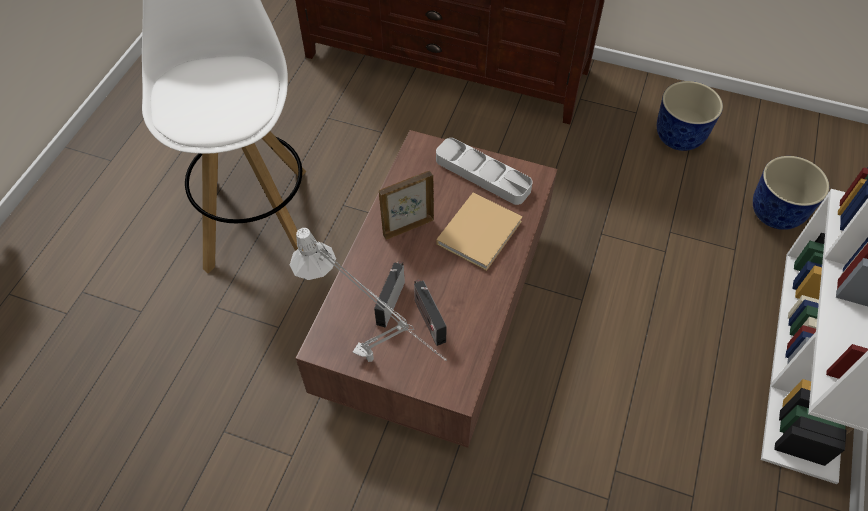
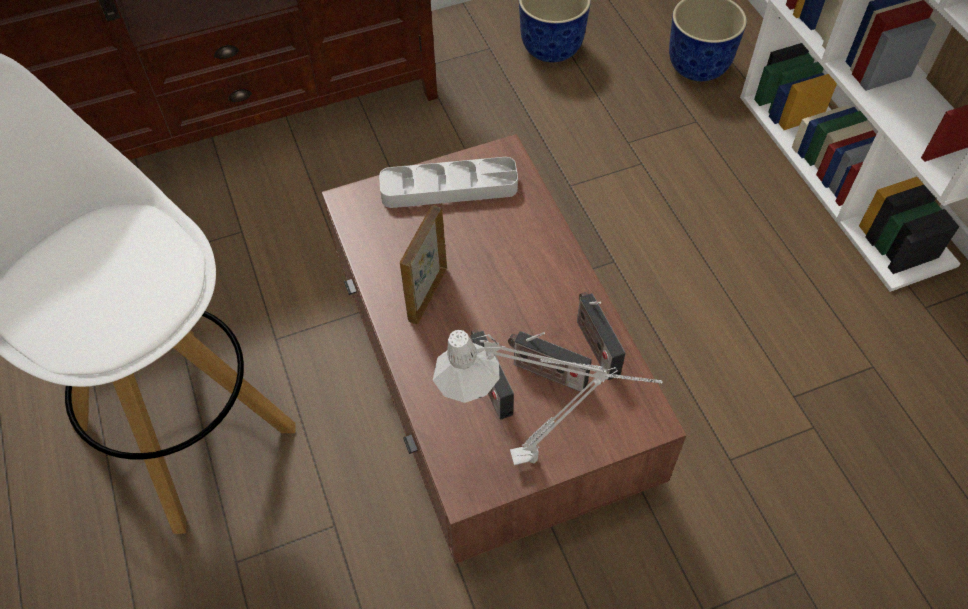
camera: 40 degrees left, 0 degrees up
beige book [436,192,522,271] -> none
none -> radio [577,292,626,380]

